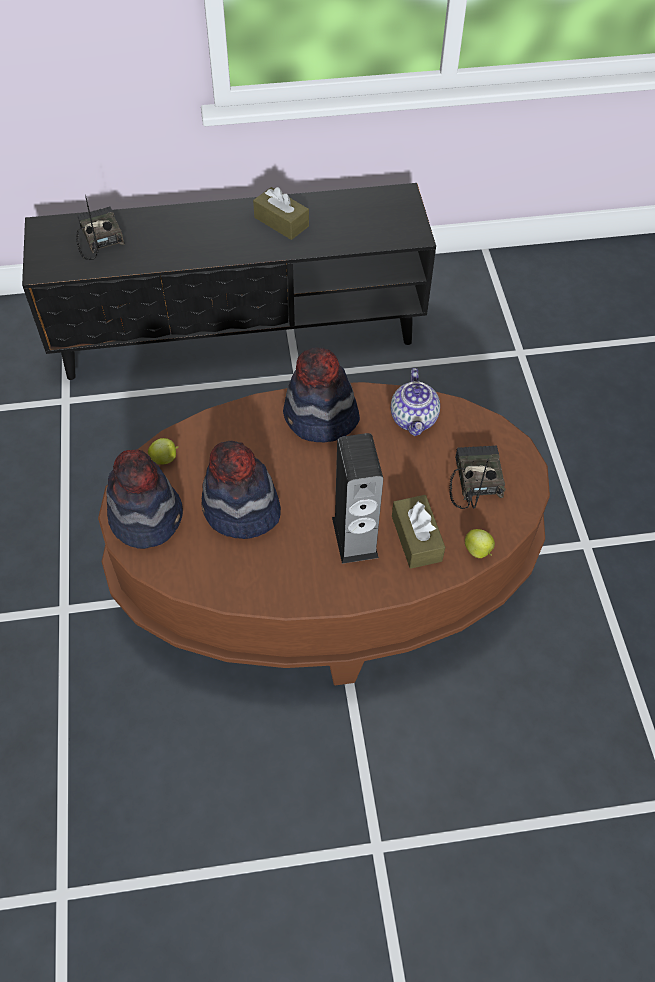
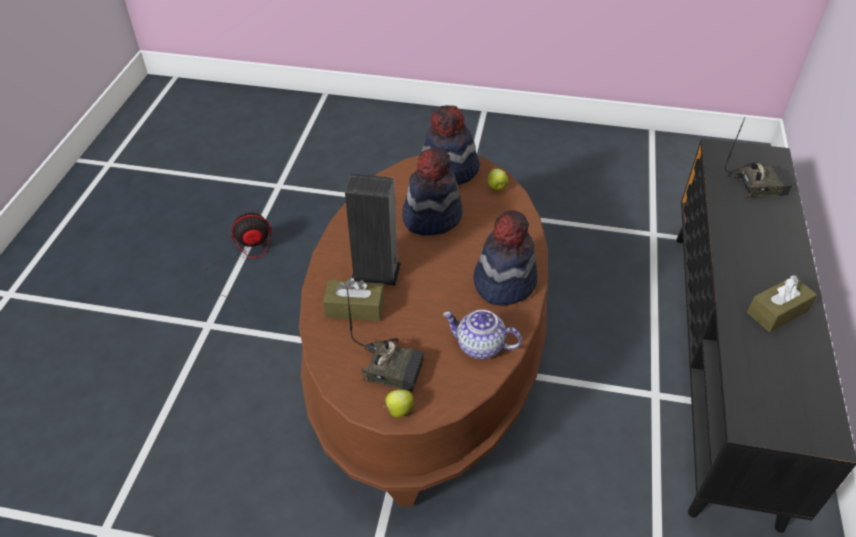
camera: 110 degrees right, 10 degrees down
apple [465,529,495,558] -> apple moved to [383,389,414,418]
none -> fan [205,213,271,316]

